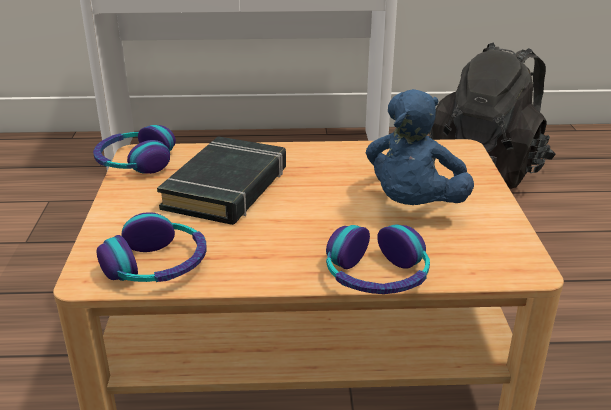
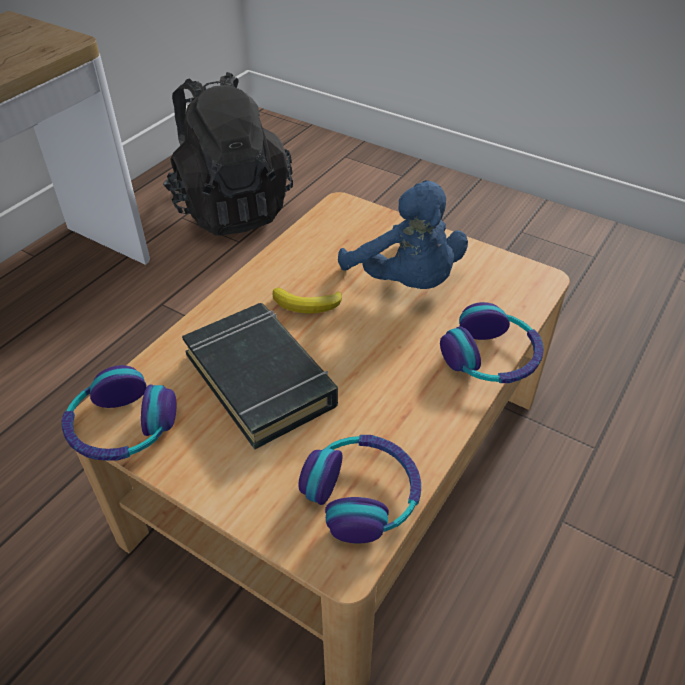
camera: 55 degrees left, 15 degrees up
none -> banana [273,287,342,313]

